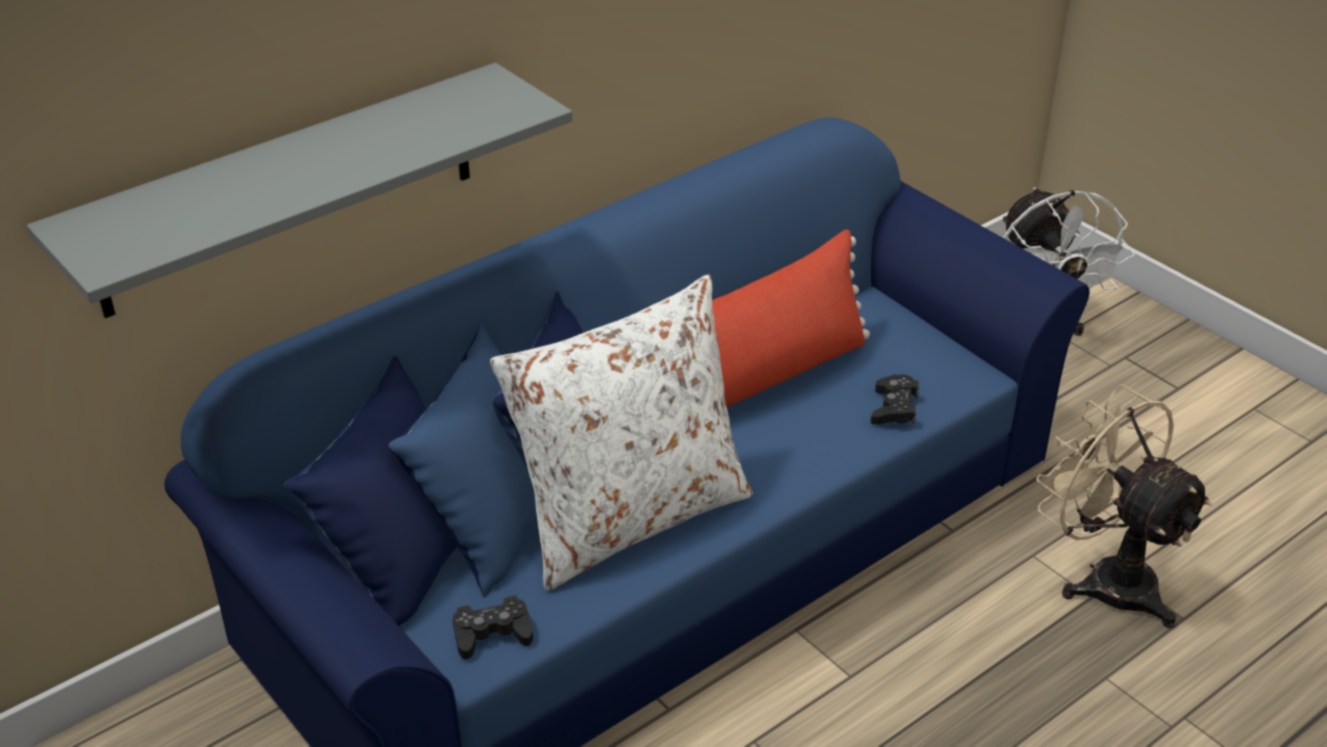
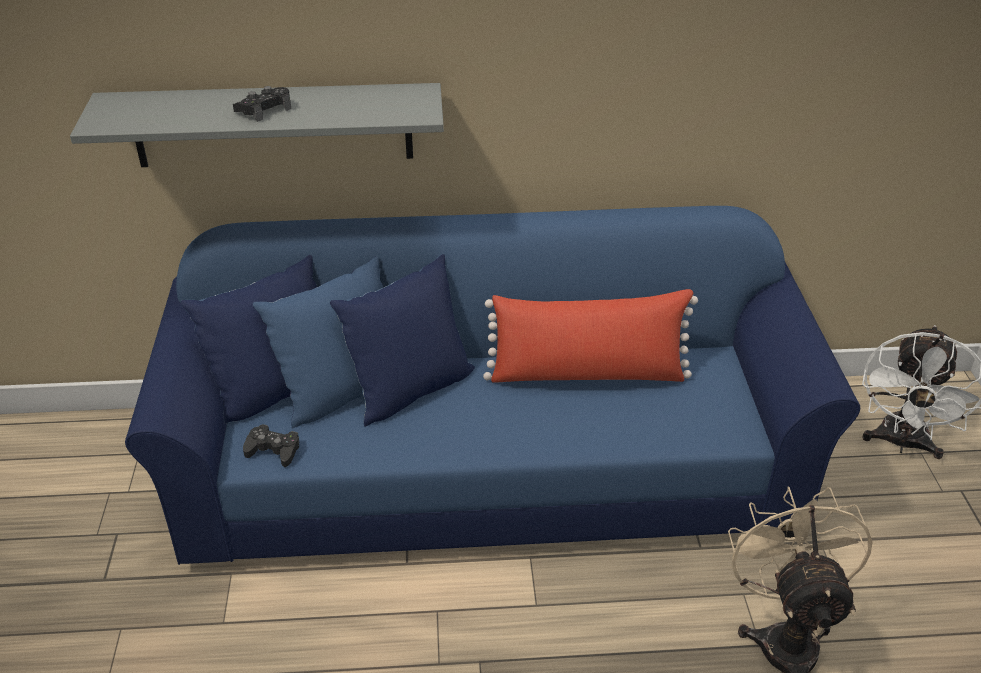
camera: 35 degrees right, 0 degrees up
white pillow [490,275,753,591] -> none
black game controller [871,374,920,426] -> black game controller moved to [233,86,291,122]

